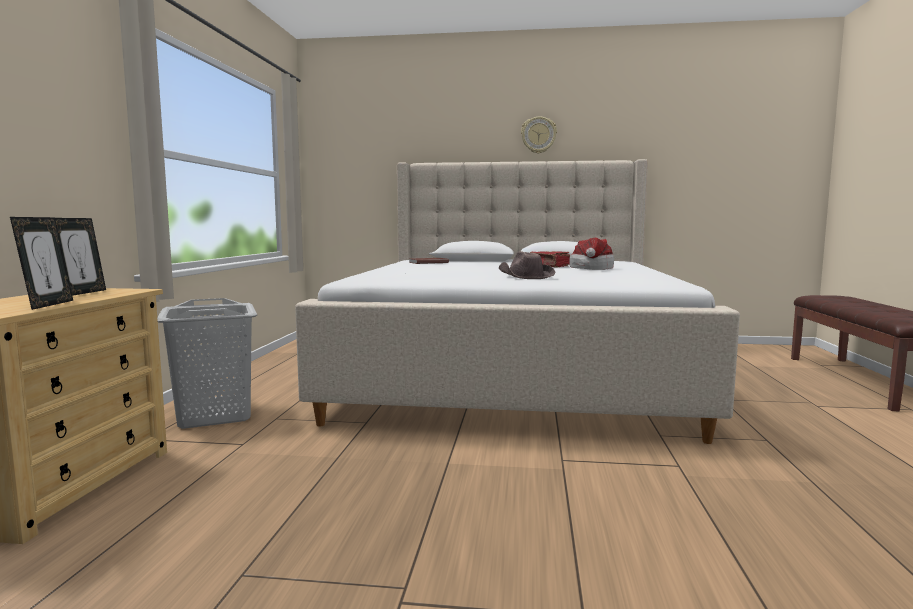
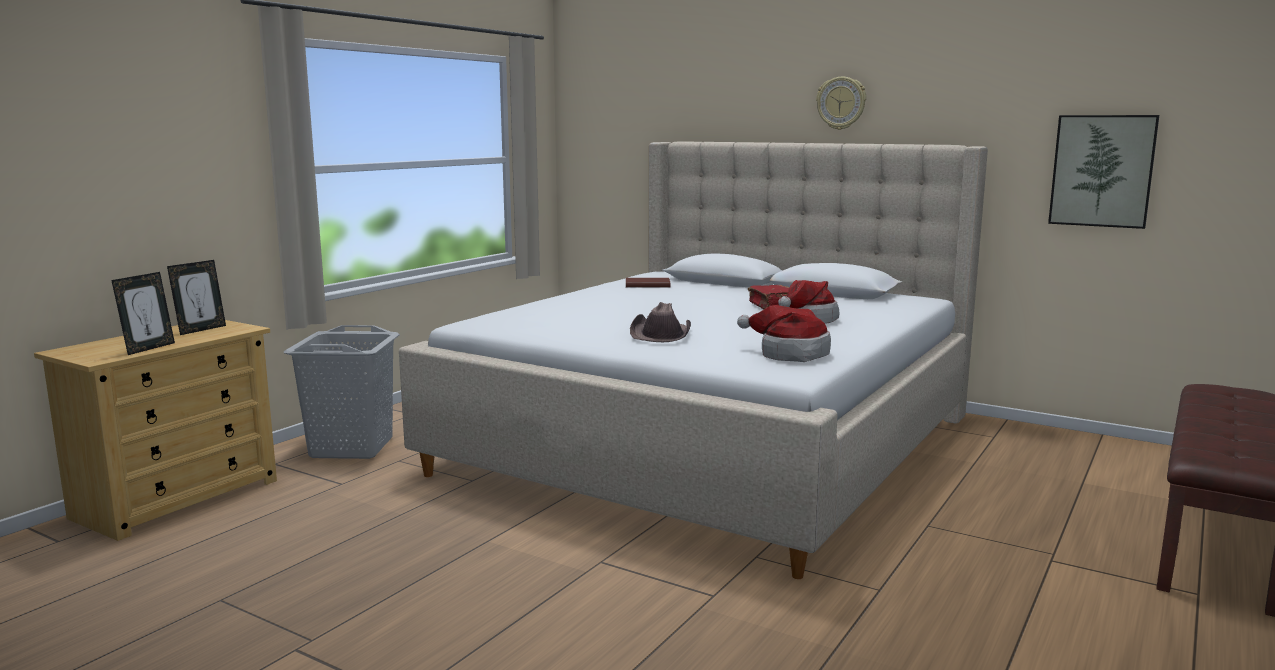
camera: 25 degrees right, 5 degrees up
none -> hat [737,305,831,362]
none -> picture [1048,115,1159,229]

